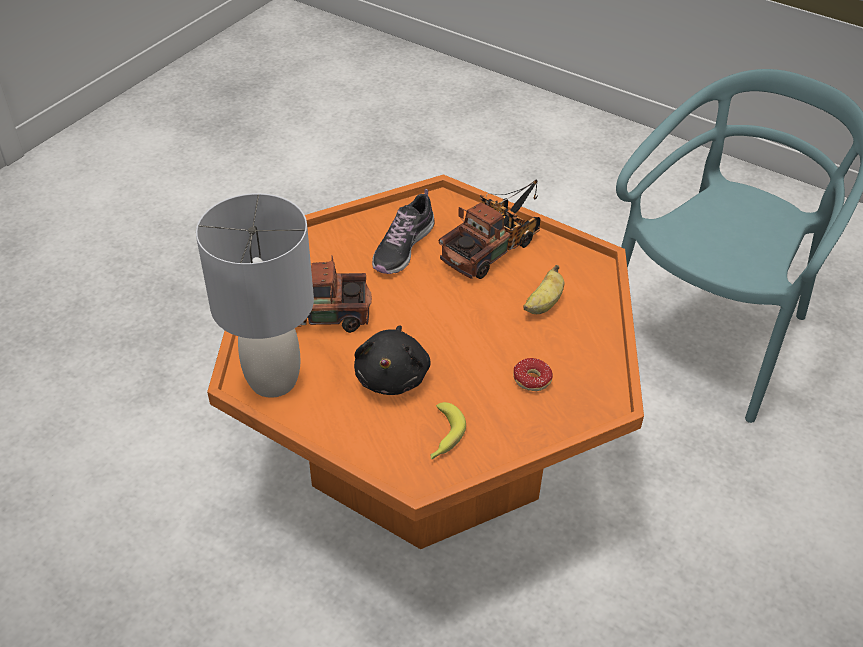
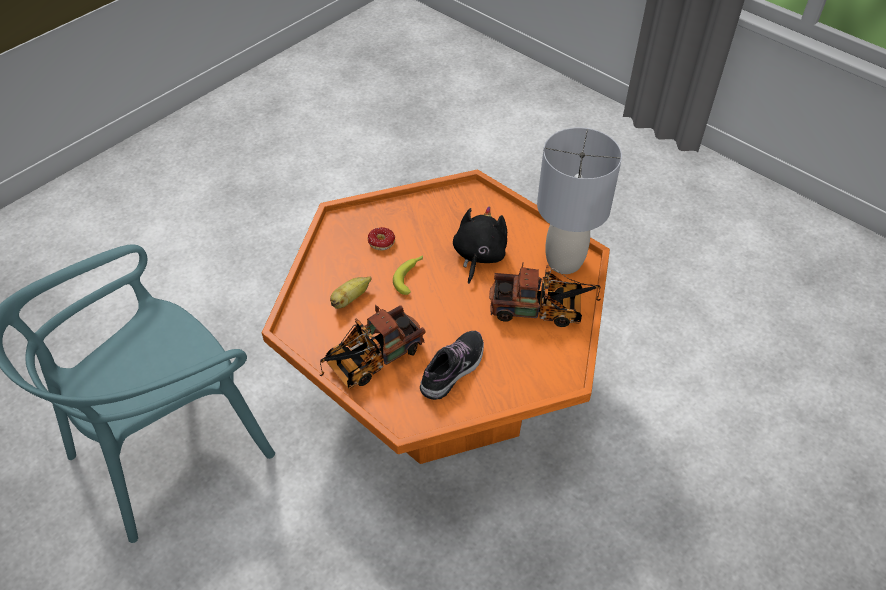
camera: 170 degrees left, 5 degrees up
banana [431,402,466,459] -> banana moved to [393,255,423,295]

